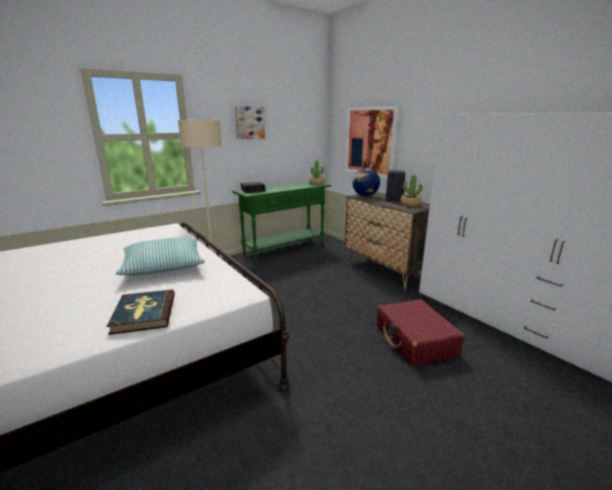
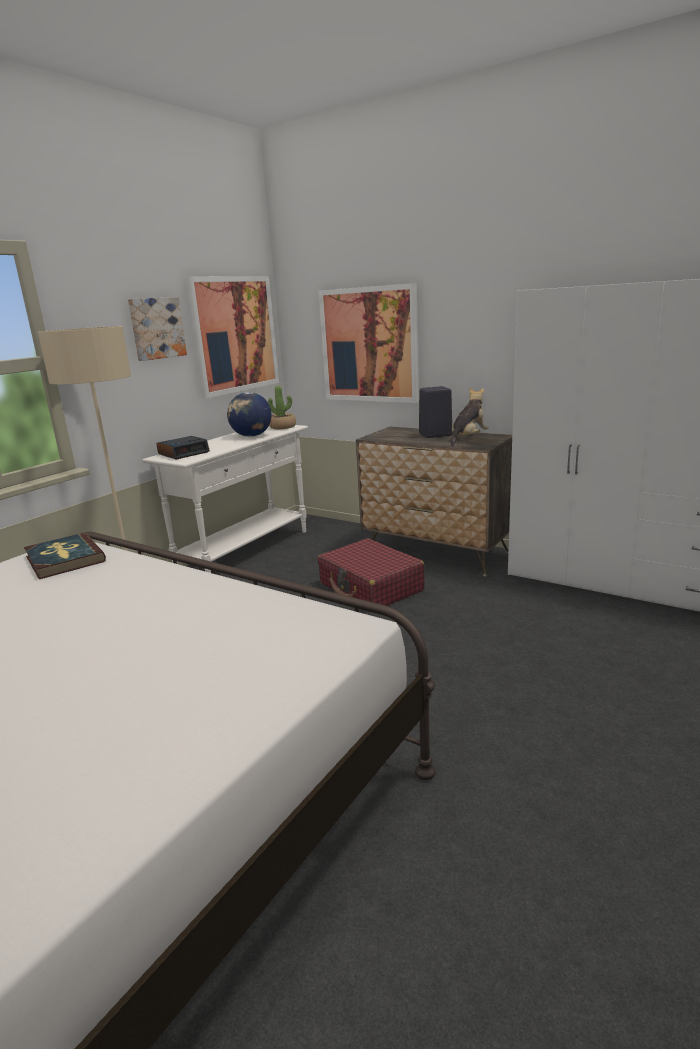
camera: 20 degrees left, 0 degrees up
book [107,290,175,335] -> book moved to [24,533,106,579]
pillow [116,237,205,275] -> none
green console table [232,181,331,262] -> white console table [142,425,308,573]
globe [352,169,380,196] -> globe moved to [227,392,272,437]
red suitcase [377,299,464,367] -> red suitcase moved to [318,538,425,606]
potted plant [400,174,422,206] -> plush toy [451,388,489,446]
none -> picture [185,276,279,398]

